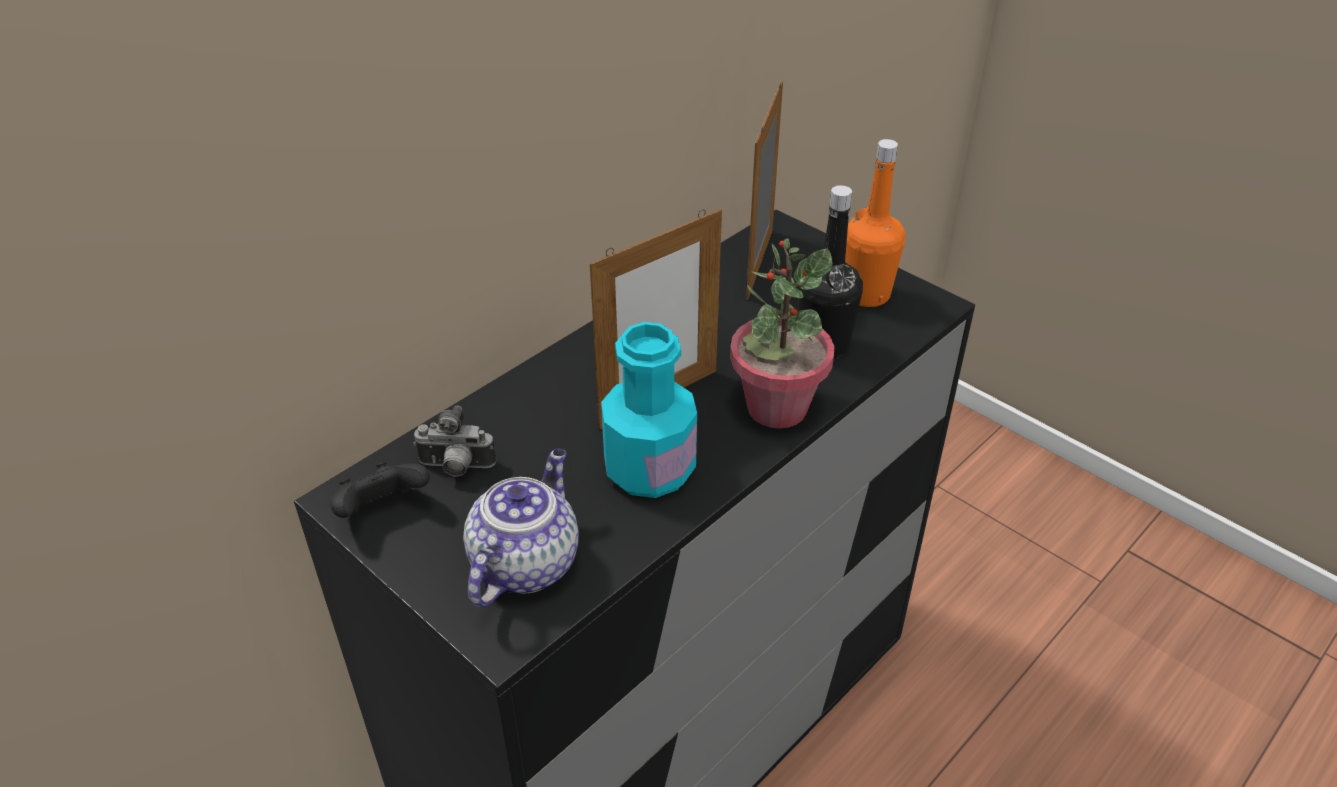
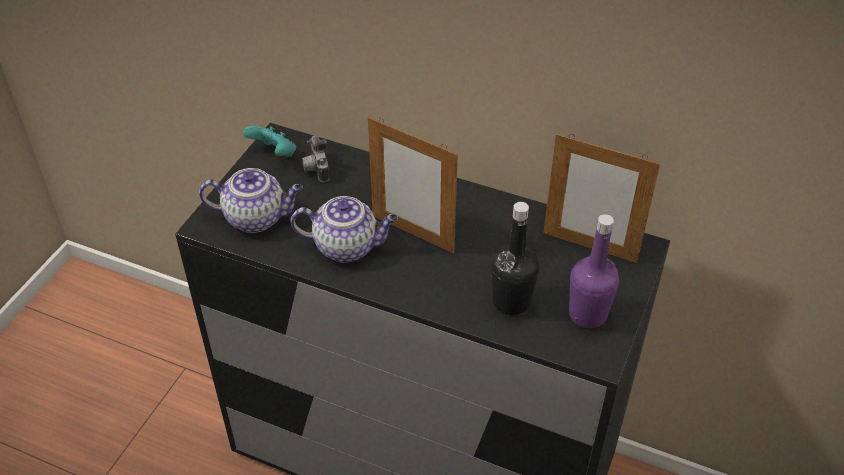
camera: 70 degrees right, 5 degrees up
black game controller [330,461,430,518] -> turquoise game controller [243,126,296,157]
turquoise bottle [601,322,697,498] -> teapot [291,196,398,262]
potted plant [730,238,834,429] -> none
picture frame [746,80,783,299] -> picture frame turned 150 degrees counterclockwise [543,134,660,263]
orange bottle [845,139,906,307] -> purple bottle [569,214,619,328]

